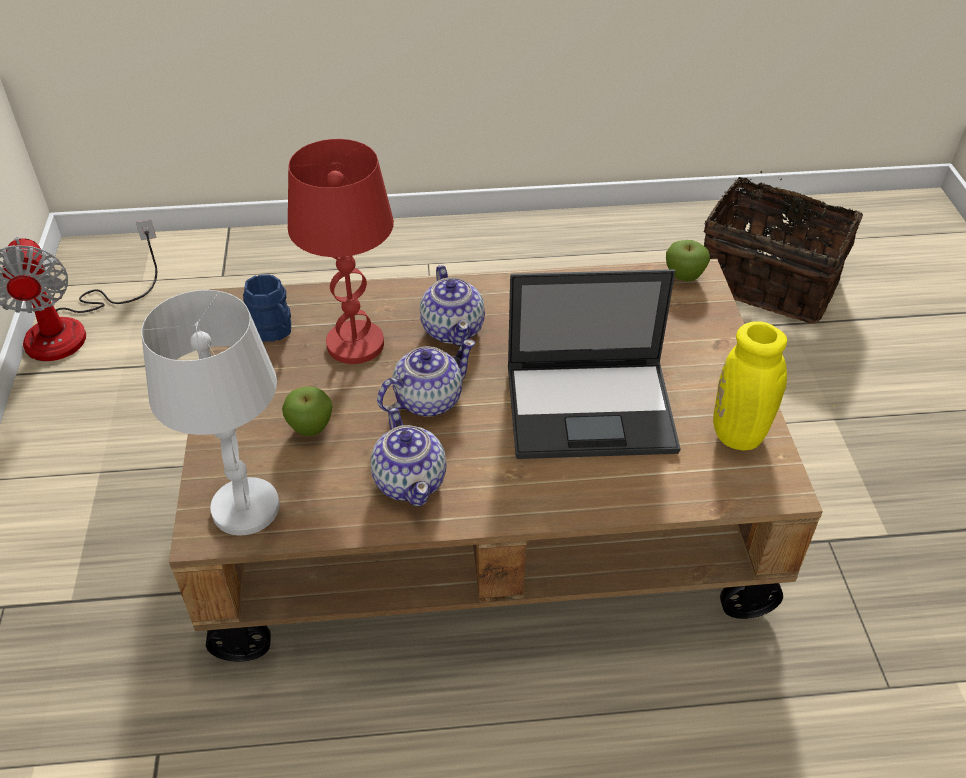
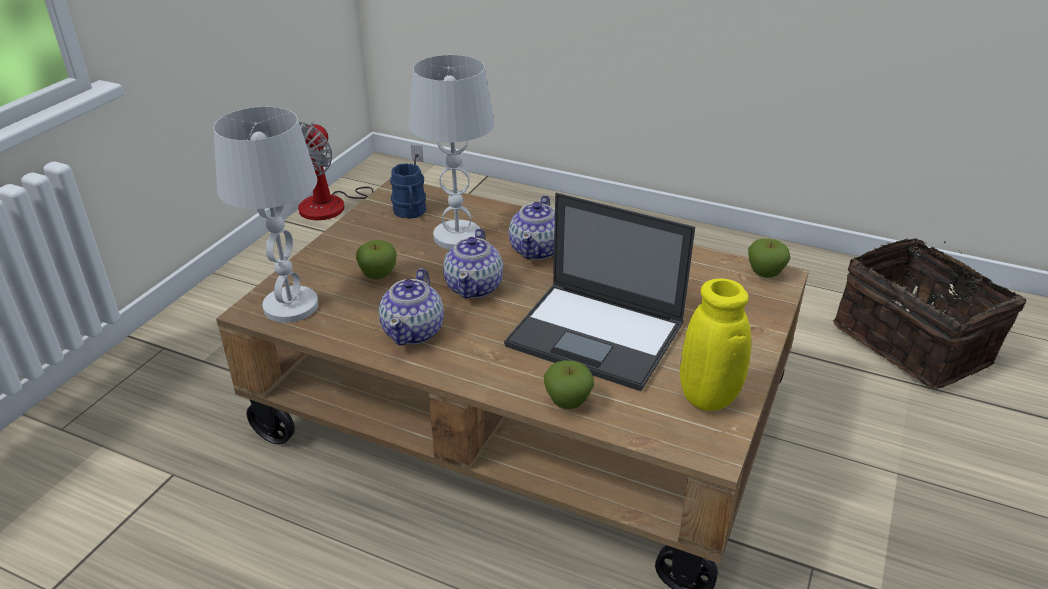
camera: 30 degrees right, 10 degrees down
red table lamp [288,139,394,364] -> white table lamp [409,55,495,249]
teapot [377,339,475,417] -> teapot turned 105 degrees clockwise [443,228,503,298]
none -> apple [544,360,594,409]

